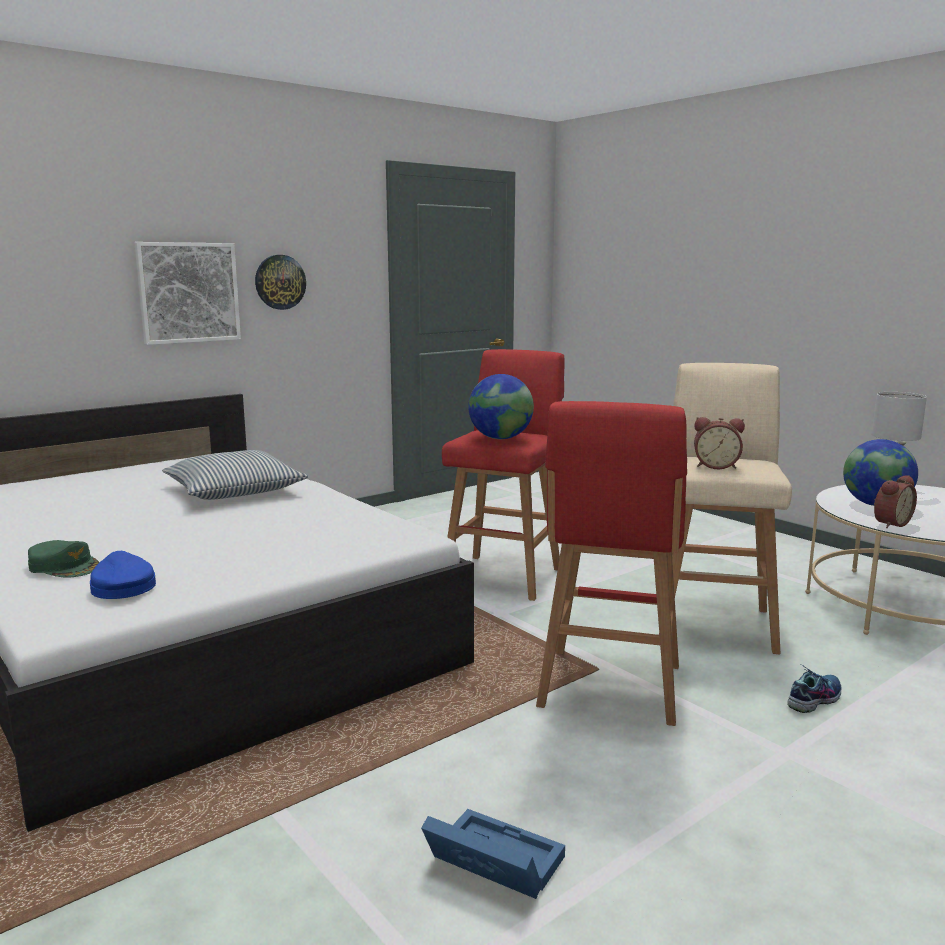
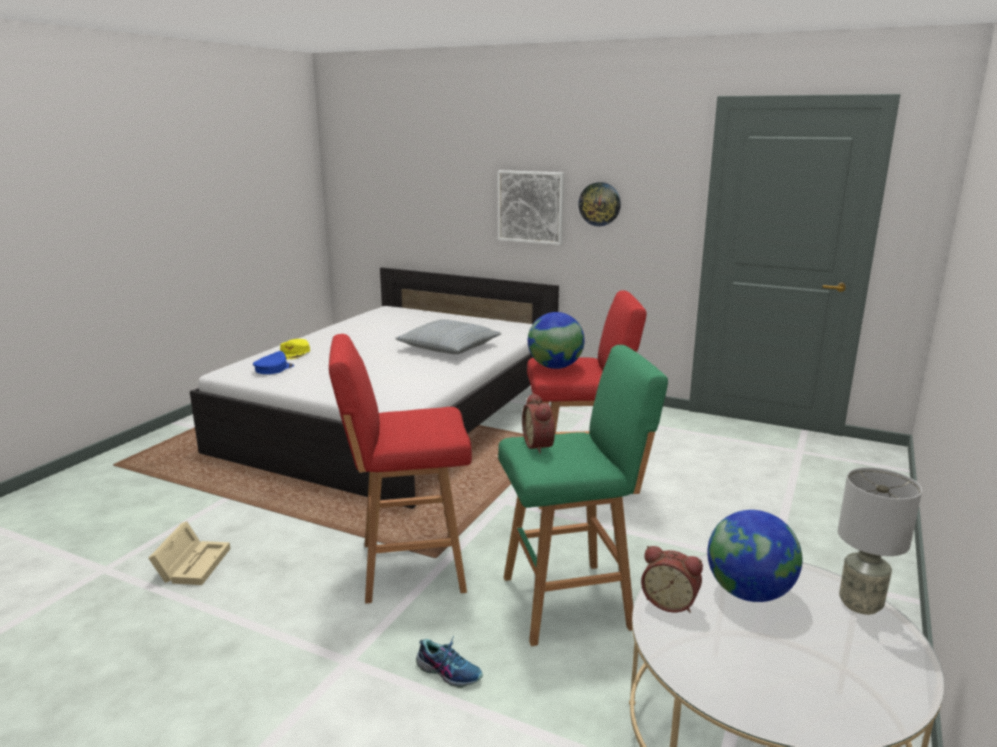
camera: 65 degrees right, 5 degrees up
green cap [28,540,99,578] -> yellow cap [280,339,310,359]
blue storage box [421,809,565,899] -> beige storage box [148,521,230,585]
beige stool [672,363,792,654] -> green stool [498,345,668,646]

